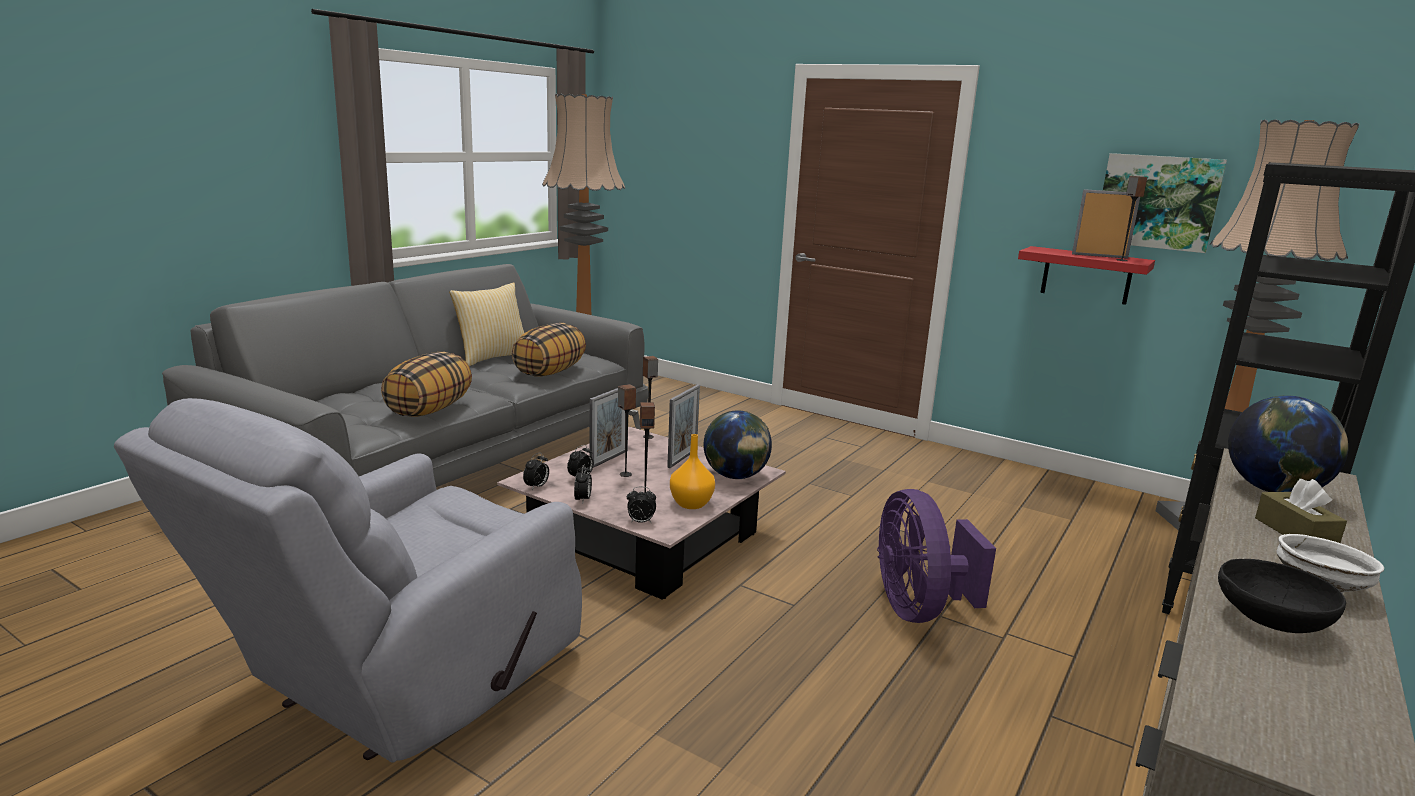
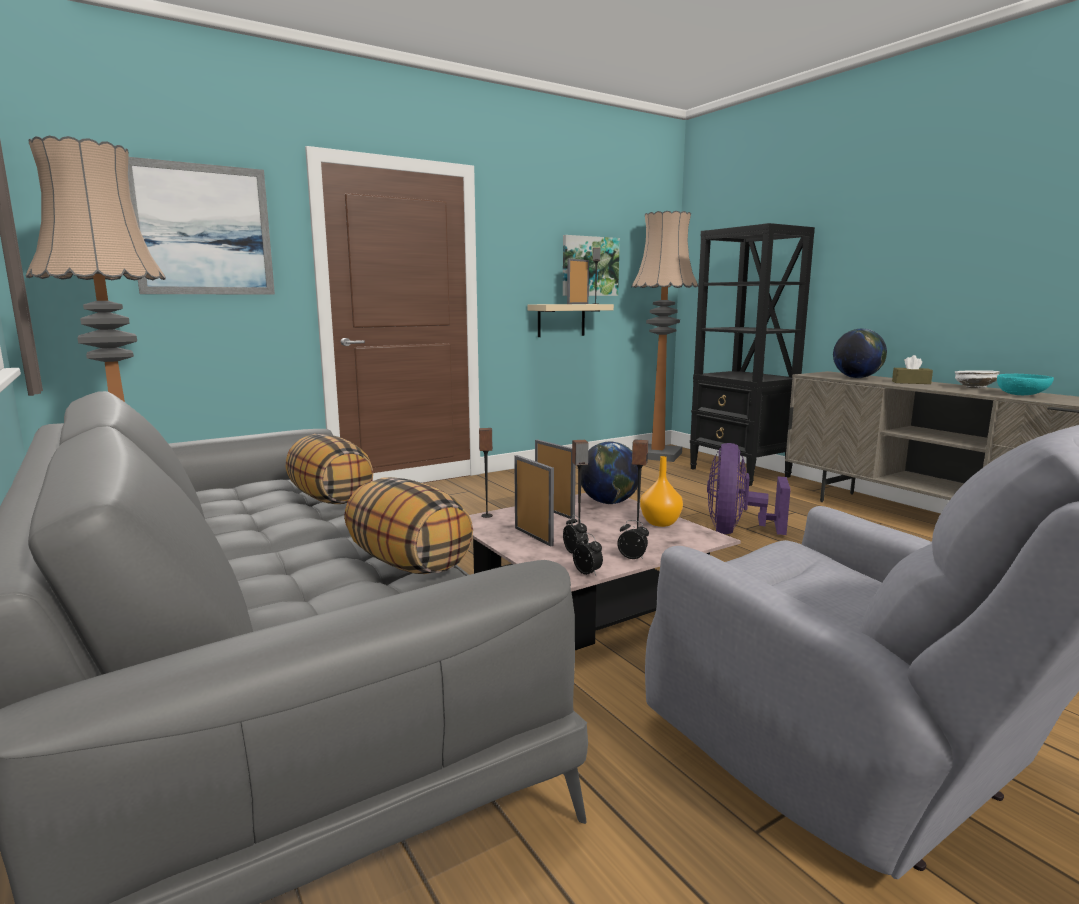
camera: 65 degrees left, 5 degrees down
pillow [449,282,524,366] -> none
alarm clock [627,487,656,523] -> none
purple fan [877,489,996,623] -> purple fan turned 90 degrees clockwise [707,443,791,535]
red shelf [1018,246,1155,305] -> beige shelf [527,304,614,337]
black bowl [1218,559,1346,633] -> turquoise bowl [997,374,1054,395]
none -> picture [128,157,275,295]

